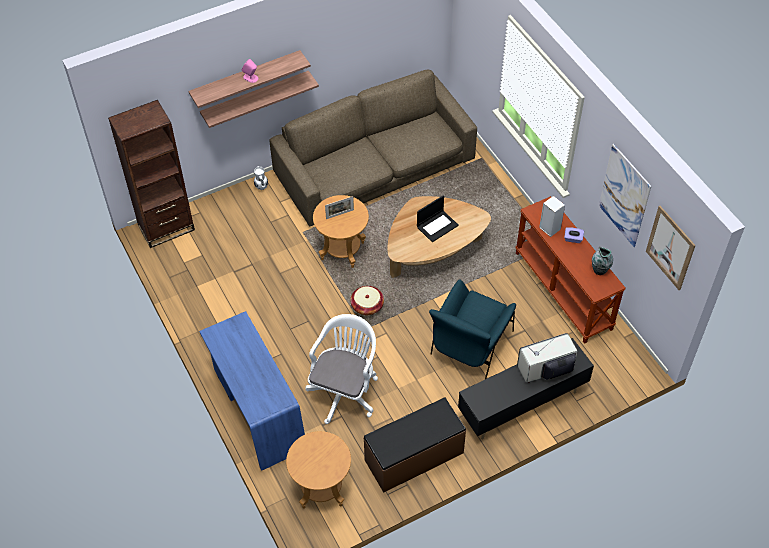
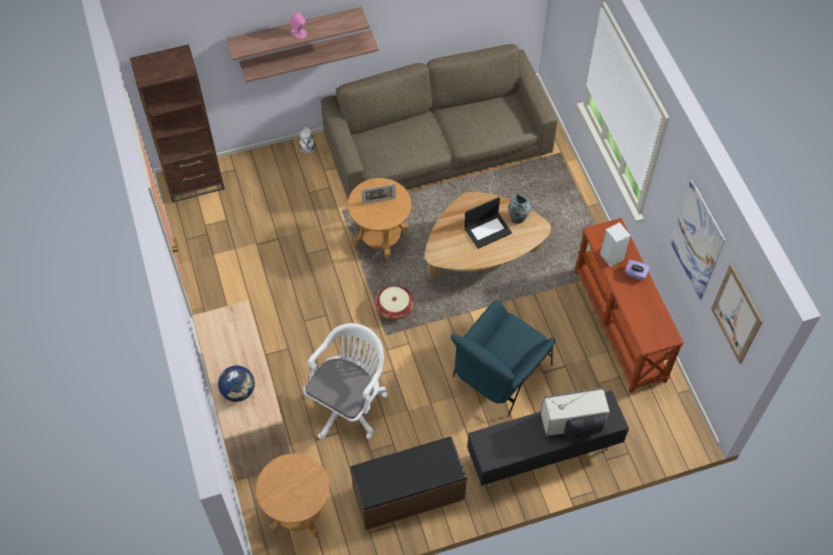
camera: 10 degrees right, 5 degrees up
blue desk [199,311,305,471] -> beige desk [192,301,291,481]
vase [592,247,613,275] -> vase moved to [508,193,531,224]
none -> globe [218,366,255,402]

